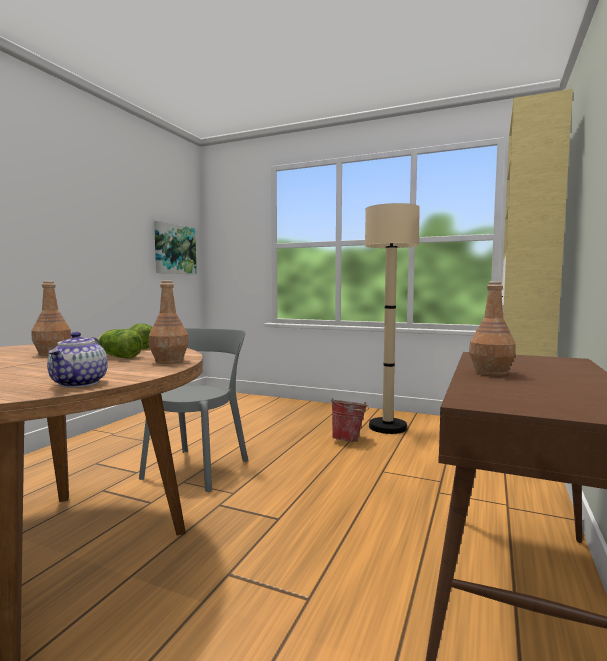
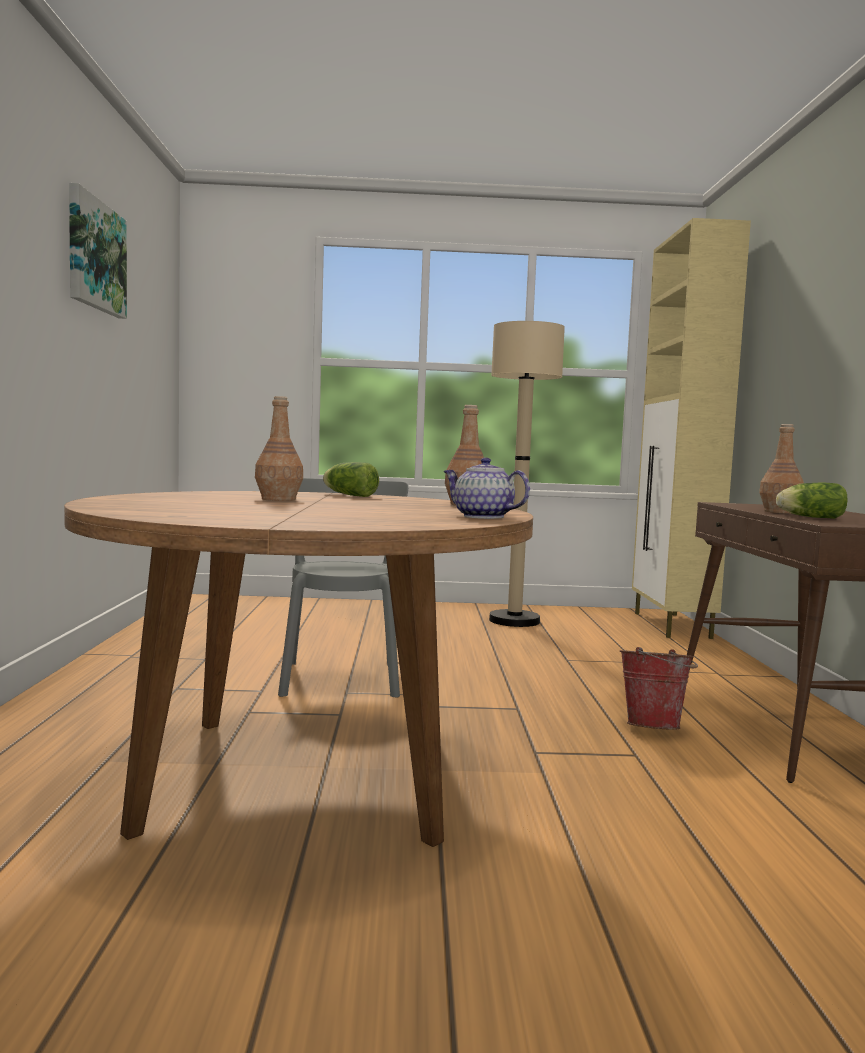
camera: 25 degrees left, 0 degrees up
teapot [47,332,108,387] -> teapot turned 150 degrees clockwise [443,457,530,519]
lettuce [98,329,143,359] -> lettuce moved to [776,483,848,519]
picture [154,221,197,275] -> picture moved to [69,183,127,319]
bucket [331,398,369,442] -> bucket moved to [619,647,698,730]

